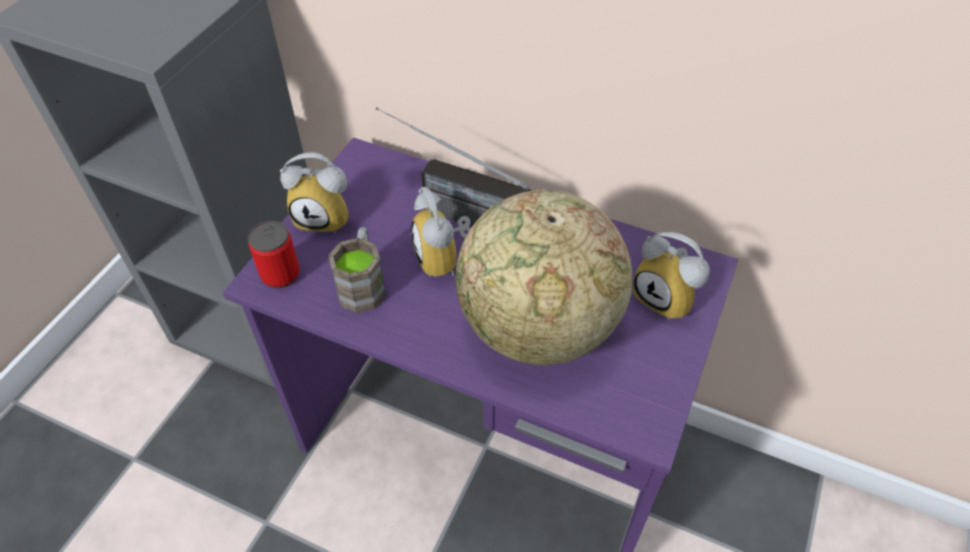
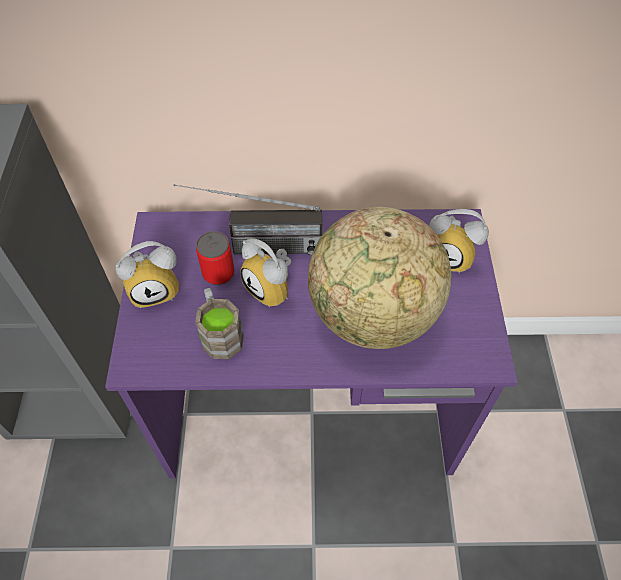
camera: 25 degrees left, 5 degrees up
can [248,221,300,288] -> can moved to [196,231,234,285]

